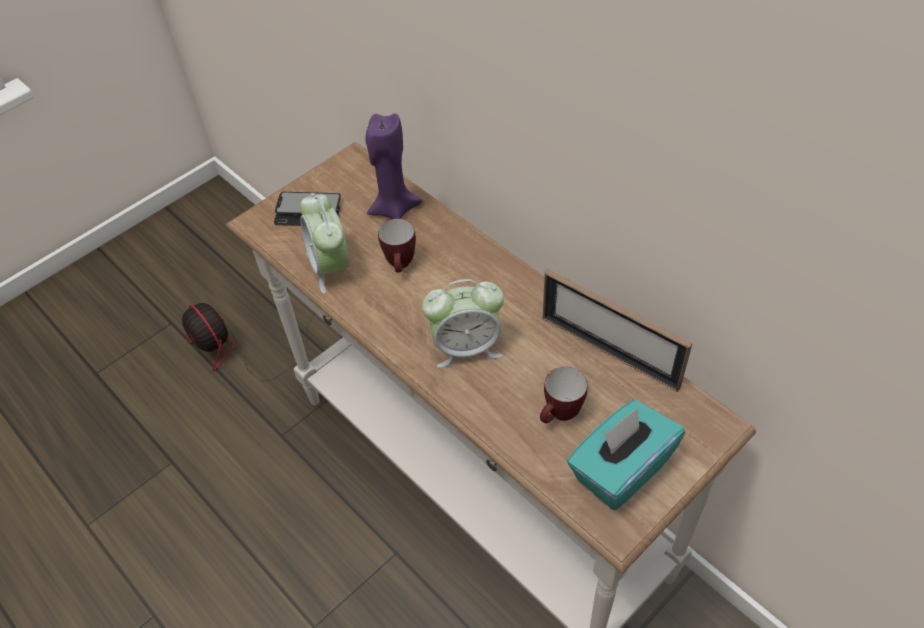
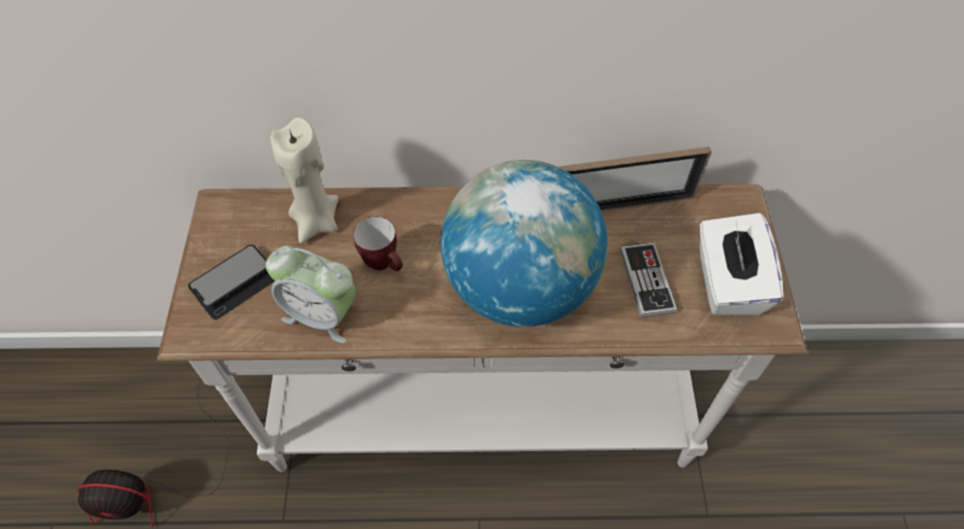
camera: 50 degrees left, 5 degrees up
purple candle [366,113,422,219] -> beige candle [271,118,338,243]
alarm clock [422,279,504,368] -> globe [441,160,608,327]
mug [540,367,588,423] -> game controller [620,243,677,318]
turquoise tissue box [567,400,685,511] -> white tissue box [700,213,783,315]

